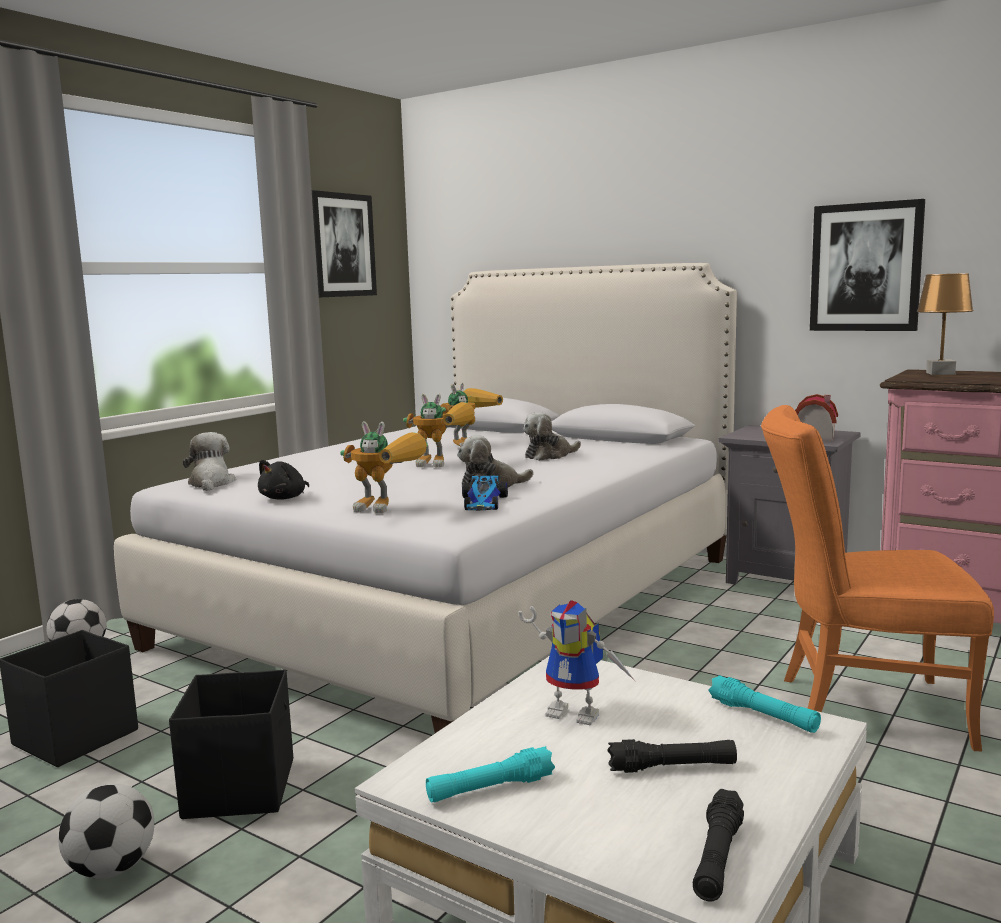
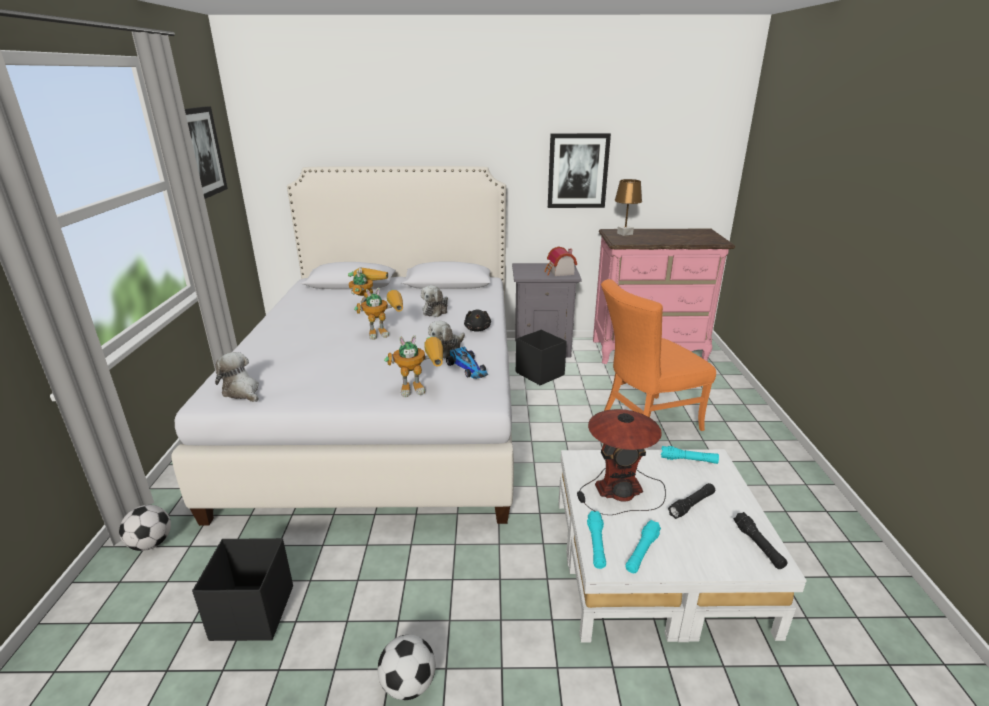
camera: 35 degrees left, 15 degrees up
black storage box [169,669,293,819] -> black storage box moved to [516,330,567,385]
black plush toy [258,460,309,500] -> black plush toy moved to [464,310,491,332]
toy robot [518,600,635,726] -> table lamp [577,409,666,515]
none -> turquoise flashlight [587,511,606,569]

